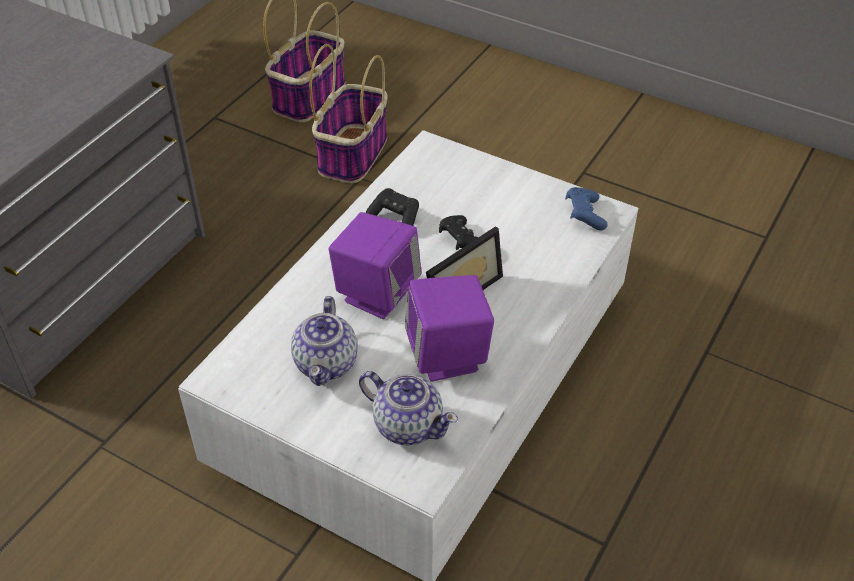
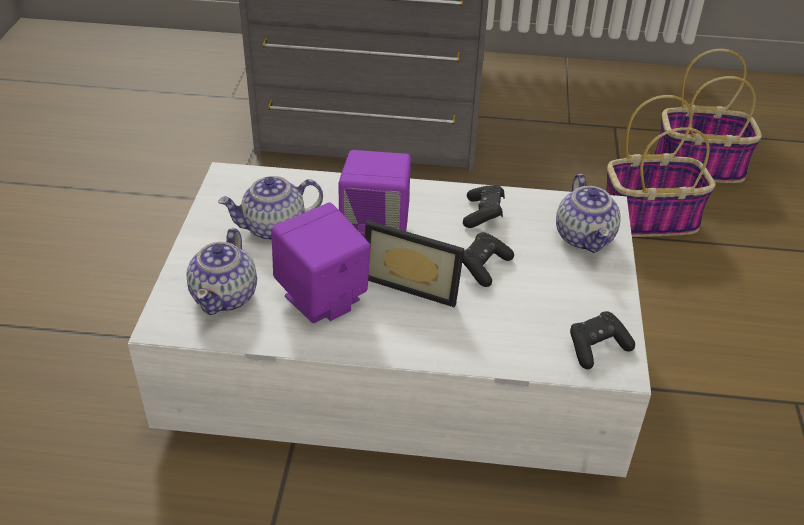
camera: 65 degrees right, 5 degrees down
blue game controller [565,187,607,231] -> black game controller [570,311,635,369]
none -> teapot [556,174,620,253]

